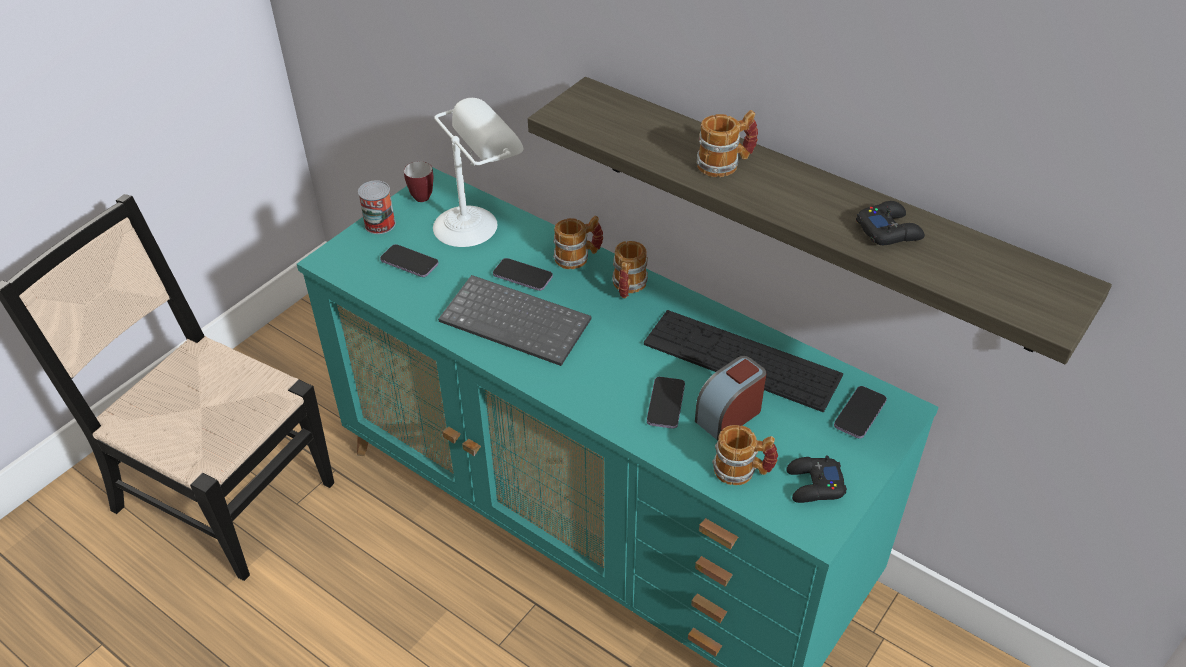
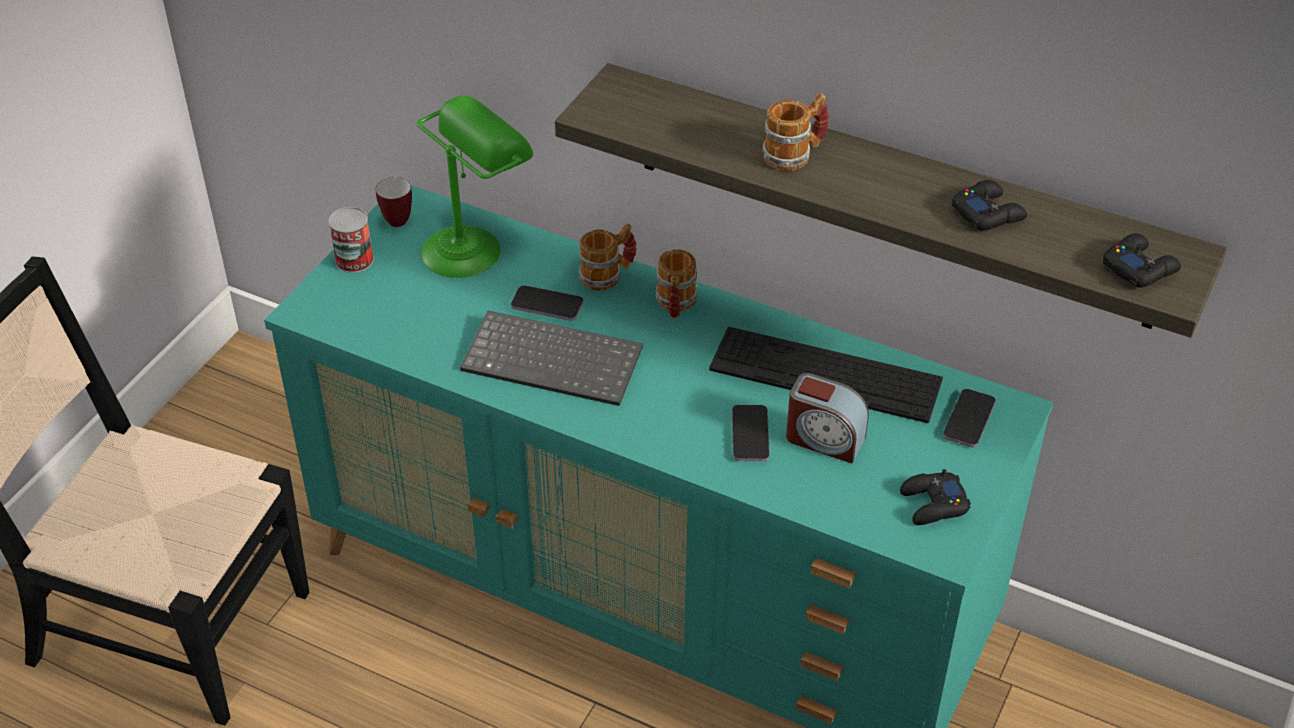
camera: 10 degrees left, 0 degrees up
phone [380,244,439,277] -> none
white table lamp [433,98,524,247] -> green table lamp [417,96,533,278]
alarm clock [695,356,766,440] -> alarm clock turned 105 degrees counterclockwise [786,373,869,463]
mug [712,425,778,485] -> none
none -> black game controller [1103,233,1181,288]

